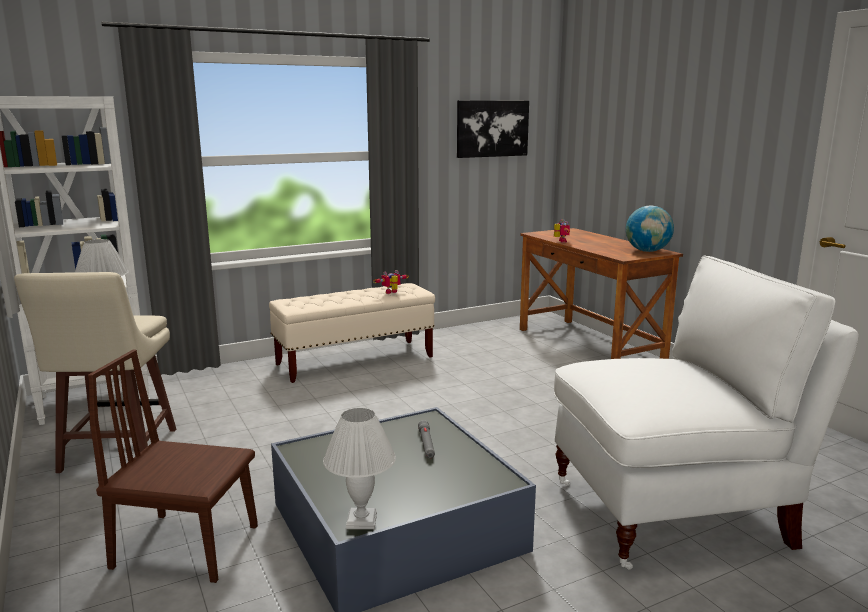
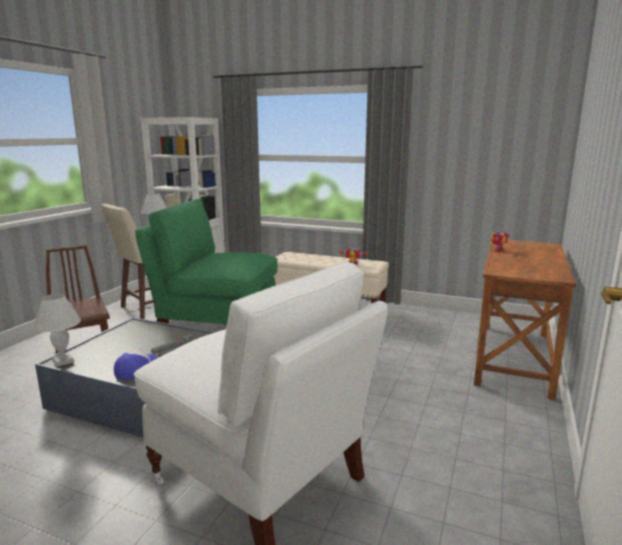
camera: 50 degrees right, 0 degrees up
picture [457,100,529,158] -> none
globe [626,206,674,252] -> none
none -> cap [114,348,157,381]
none -> green chair [135,199,278,324]

